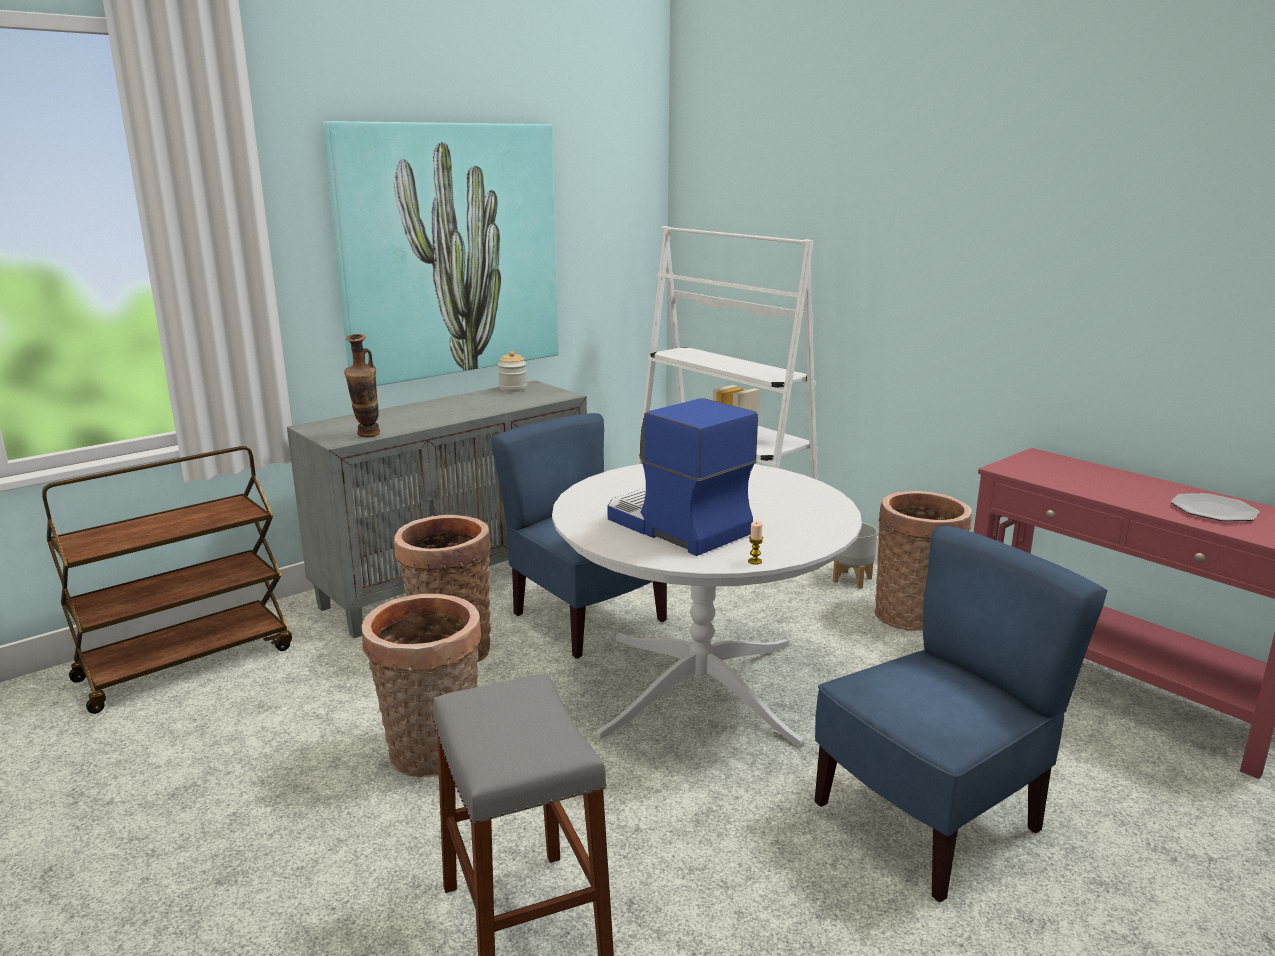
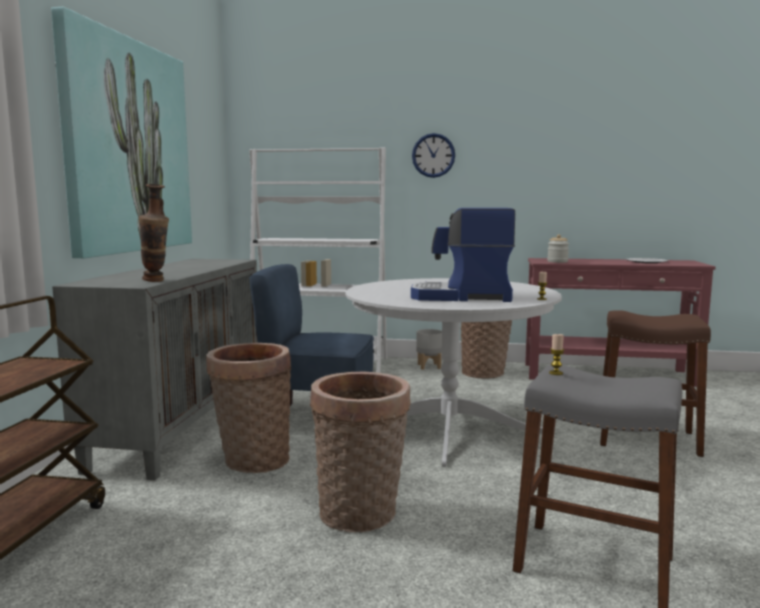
camera: 40 degrees left, 10 degrees down
jar [498,351,527,392] -> jar moved to [547,234,569,263]
blue chair [815,525,1107,902] -> brown stool [600,310,711,457]
none -> wall clock [412,133,455,178]
none -> candle [549,334,564,375]

